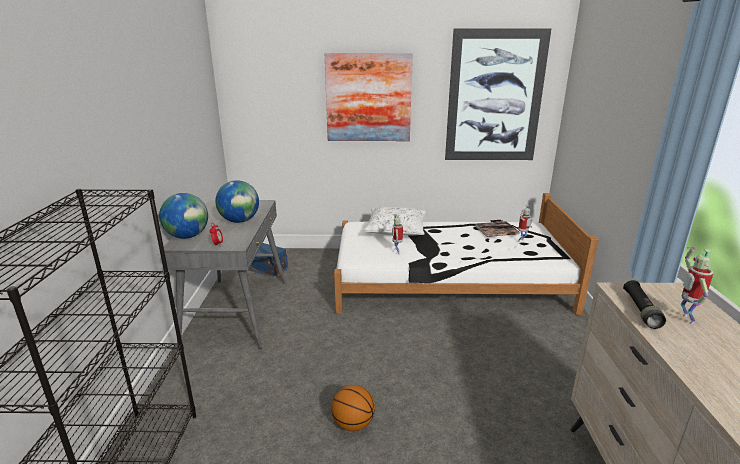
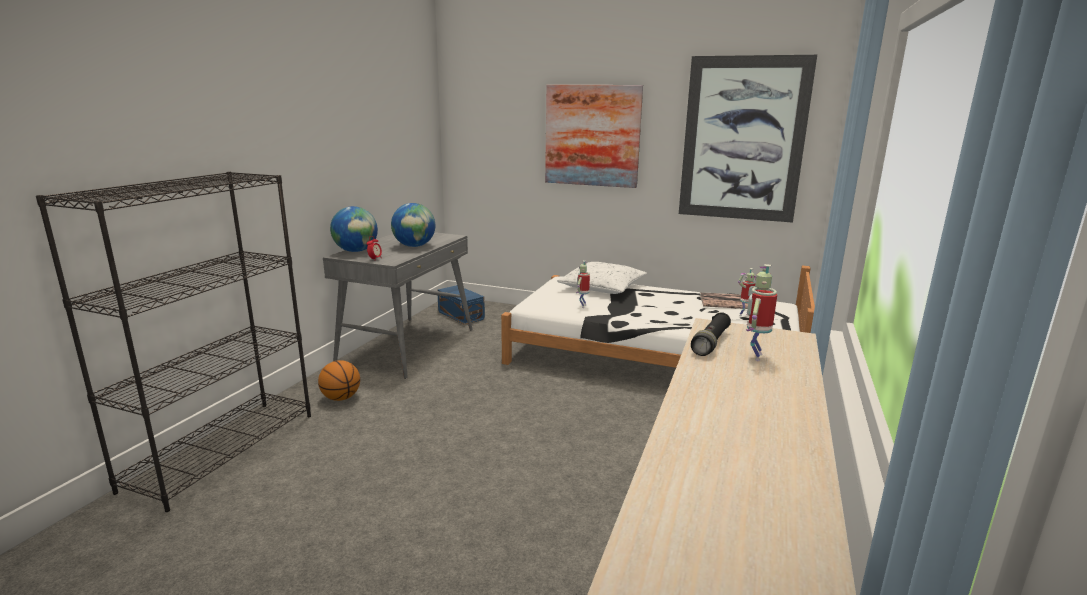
camera: 20 degrees right, 5 degrees down
basketball [331,385,375,431] -> basketball moved to [318,360,360,401]

